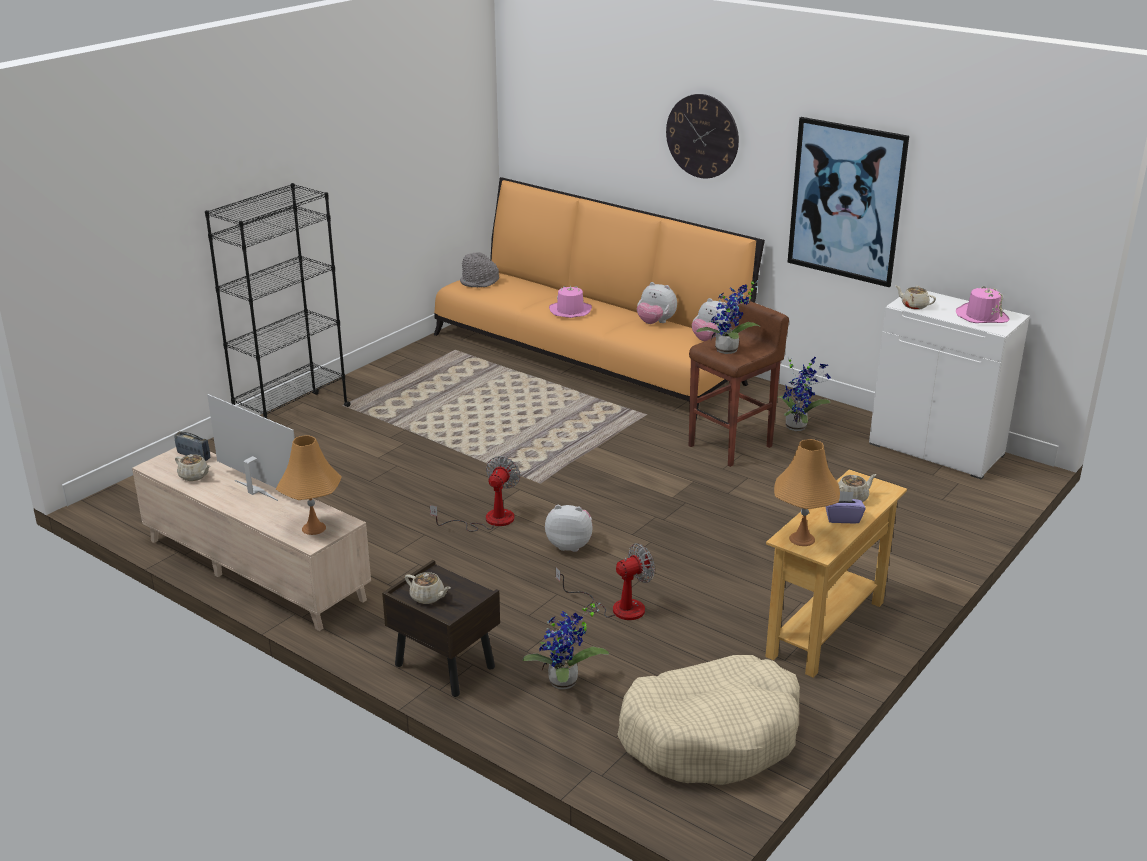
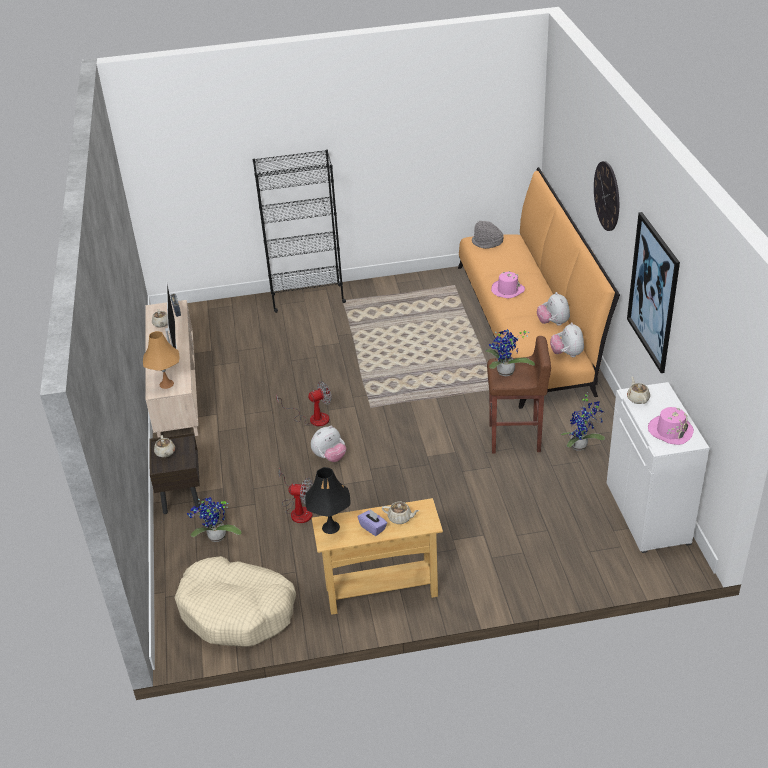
camera: 45 degrees right, 10 degrees up
plush toy [545,505,593,552] -> plush toy turned 90 degrees clockwise [311,426,346,462]
orange table lamp [774,439,840,546] -> black table lamp [305,467,350,534]

